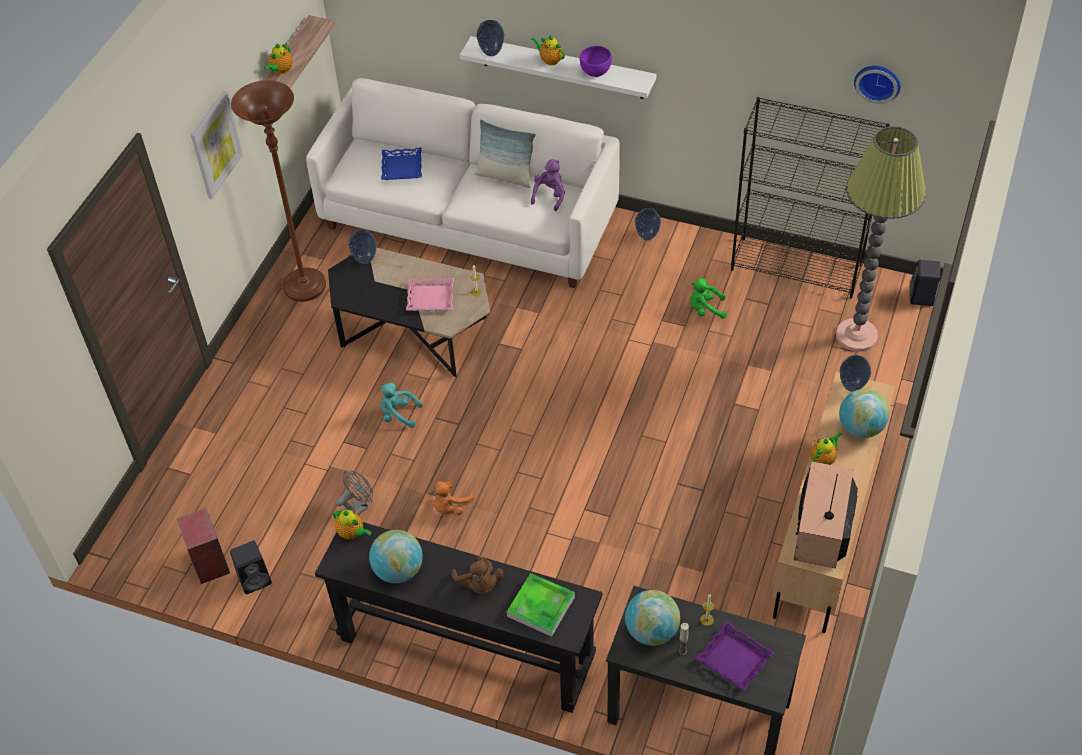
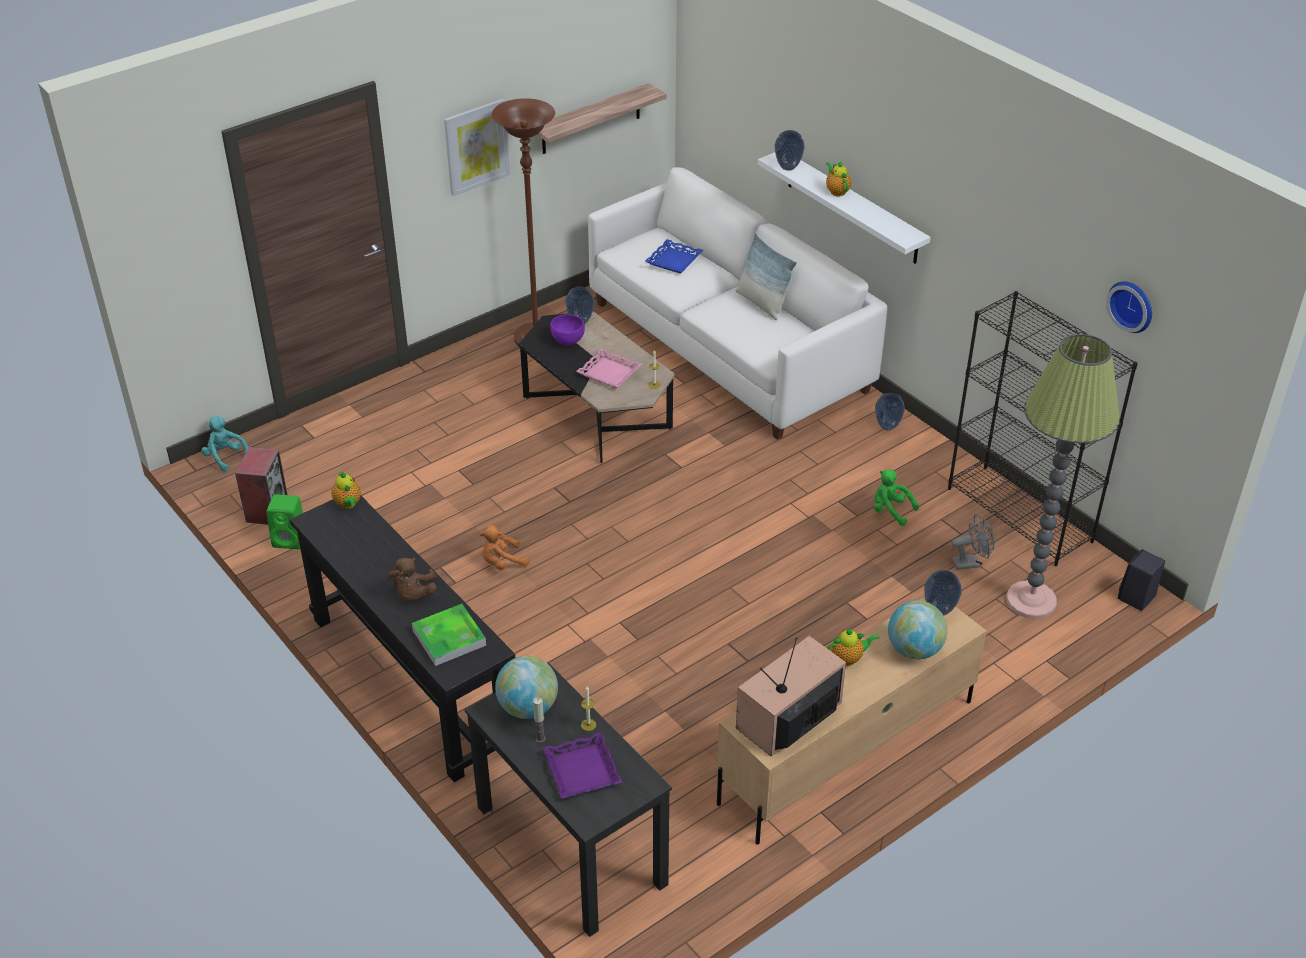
camera: 30 degrees right, 10 degrees down
black speaker [230,541,272,594] -> green speaker [266,494,303,549]
teapot [264,43,293,74] -> none
grey fan [336,470,373,515] -> grey fan moved to [952,514,994,570]
globe [369,530,423,583] -> none
turquoise plush toy [380,383,423,428] -> turquoise plush toy moved to [201,416,249,472]
purple plush toy [531,159,565,211] -> none
purple bowl [580,46,612,77] -> purple bowl moved to [550,314,585,346]

